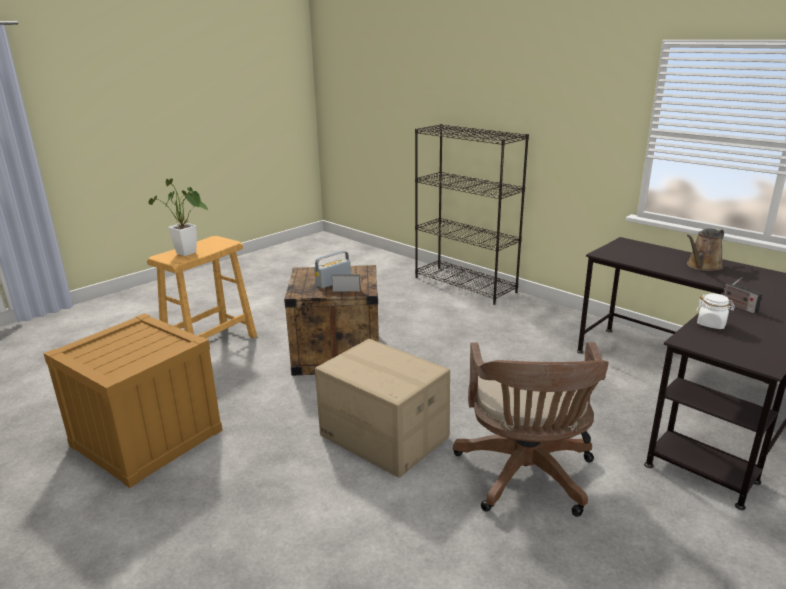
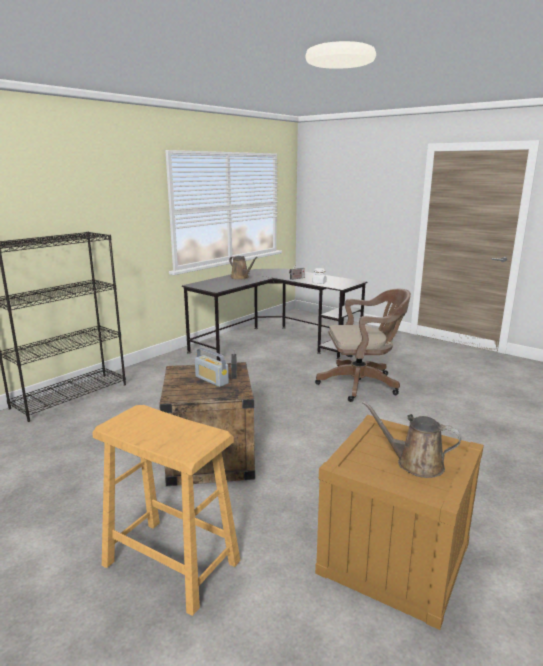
camera: 95 degrees left, 5 degrees down
potted plant [149,179,208,256] -> none
cardboard box [315,339,450,478] -> none
none -> brown watering can [362,401,461,478]

